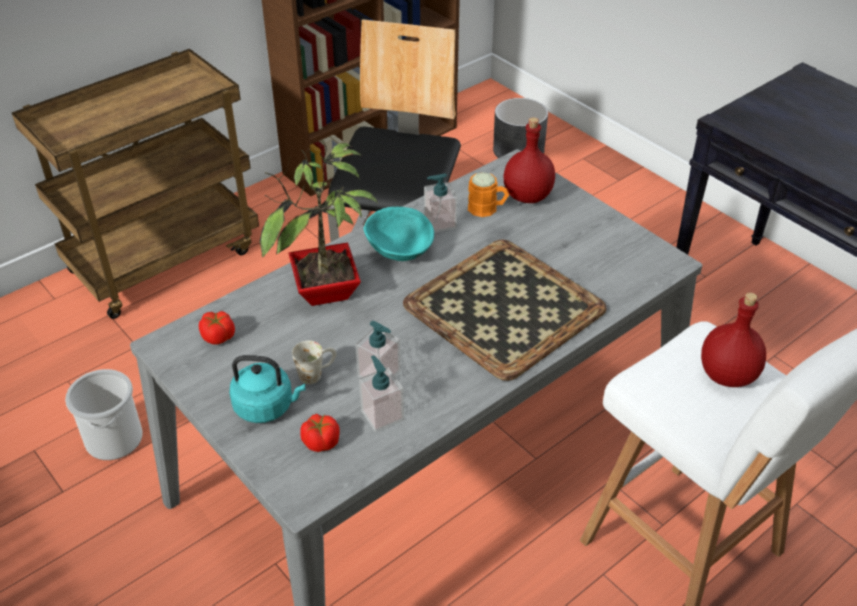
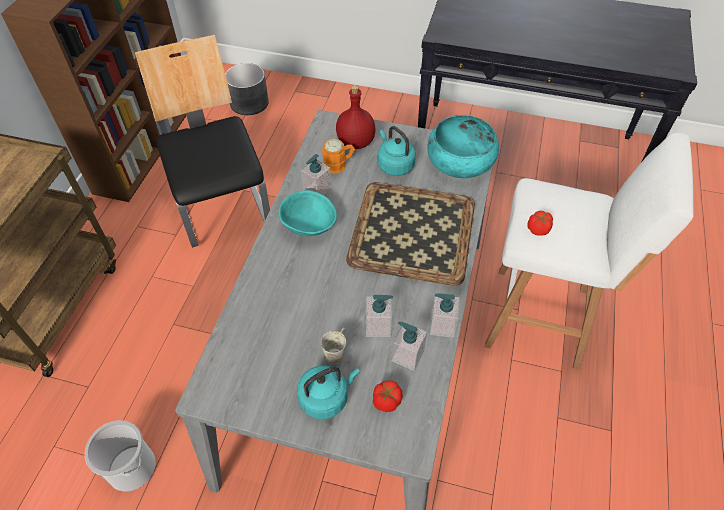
camera: 35 degrees left, 10 degrees up
tomato [199,311,235,345] -> tomato moved to [528,211,553,236]
potted plant [260,139,378,306] -> none
red bottle [701,292,766,387] -> none
none -> turquoise kettle [377,126,416,176]
none -> turquoise bowl [427,115,499,178]
none -> soap dispenser [430,294,460,338]

